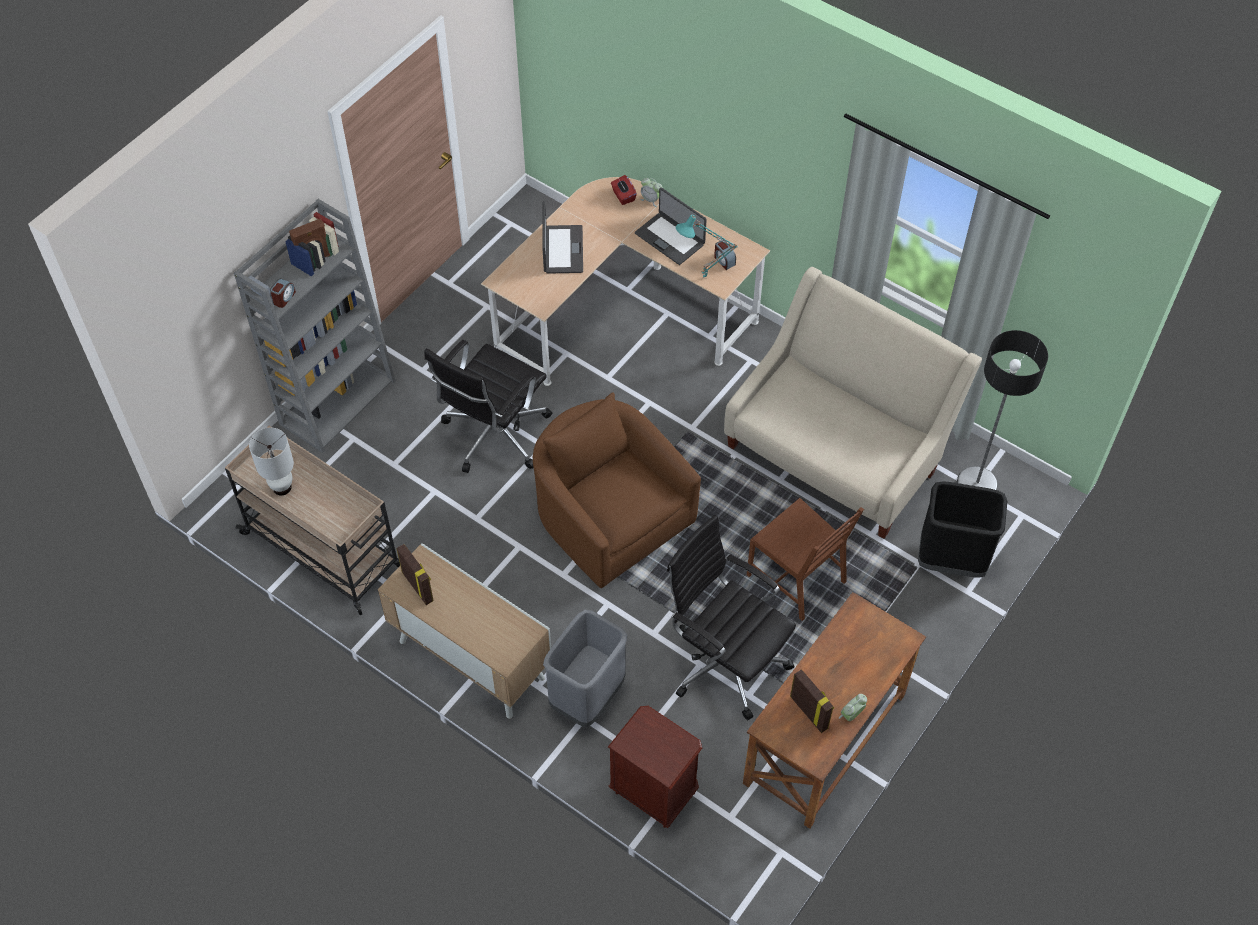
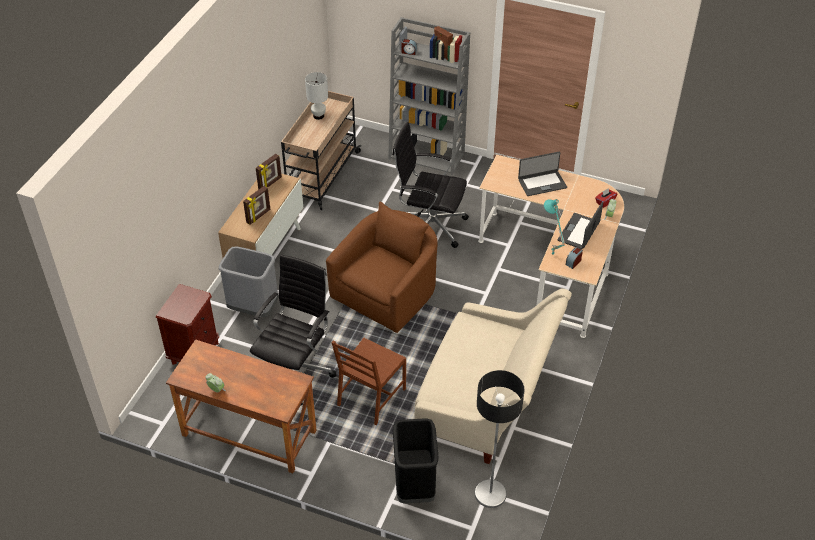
camera: 75 degrees right, 10 degrees down
picture frame [790,669,834,733] -> picture frame moved to [243,186,270,225]

